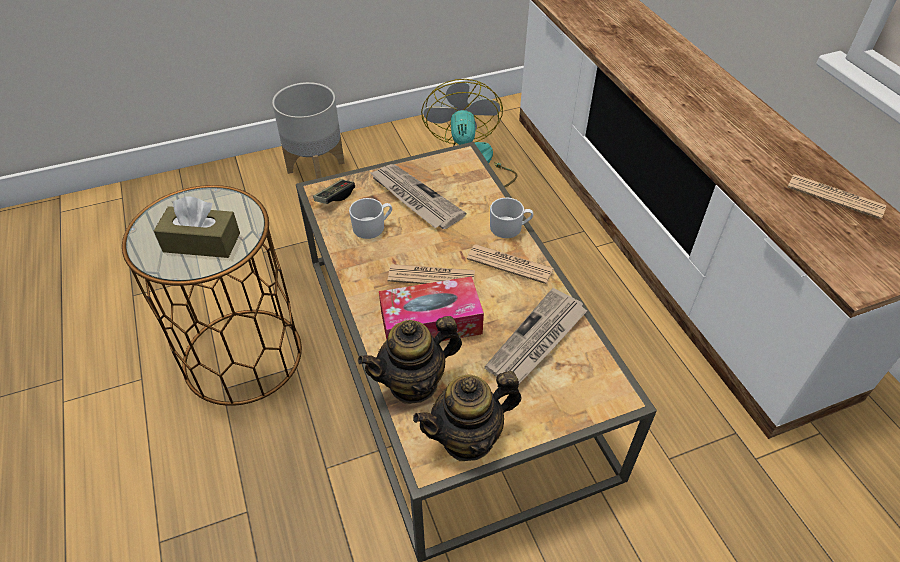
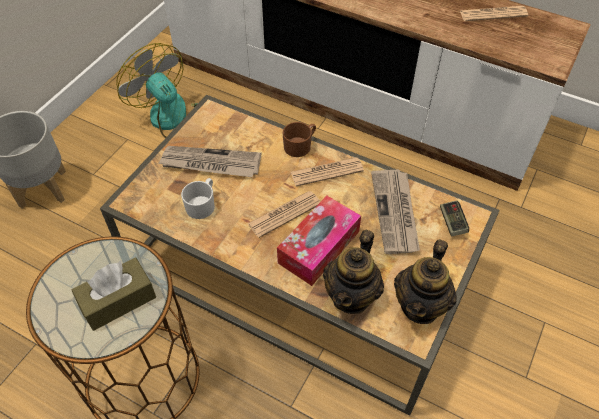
camera: 40 degrees left, 5 degrees up
game controller [313,180,355,204] -> game controller moved to [440,200,469,237]
white mug [490,198,533,238] -> brown mug [283,122,316,157]

